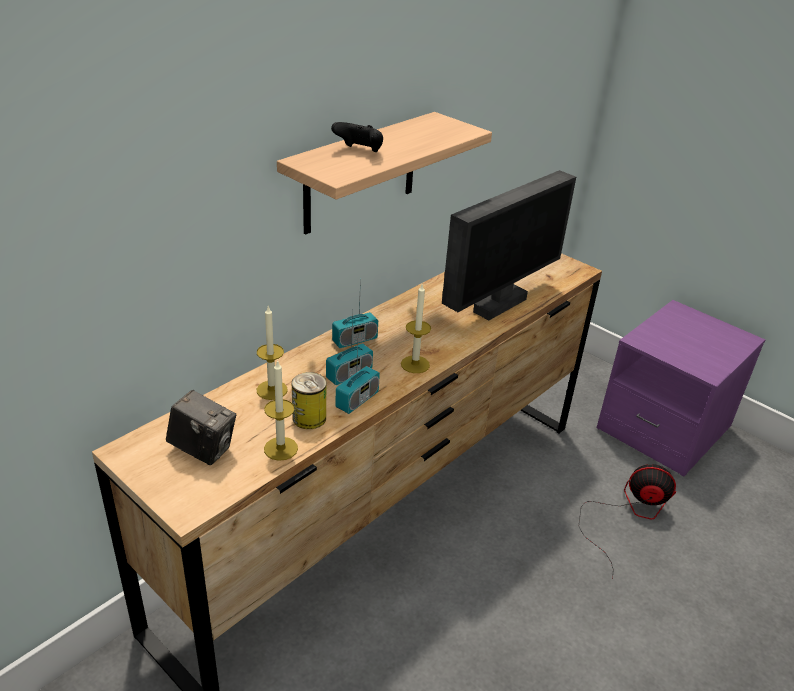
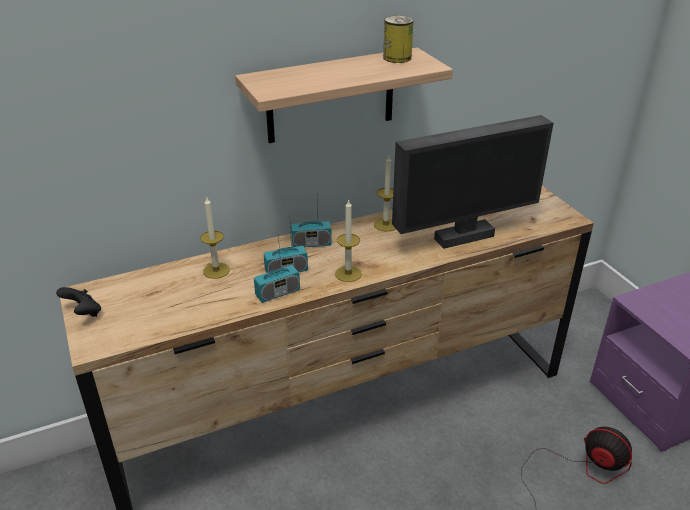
camera: 25 degrees right, 0 degrees up
camera [166,390,236,465] -> none
candle [264,360,298,461] -> candle moved to [374,155,396,232]
can [292,372,326,429] -> can moved to [383,16,414,63]
black game controller [331,122,383,152] -> black game controller moved to [56,287,101,317]

